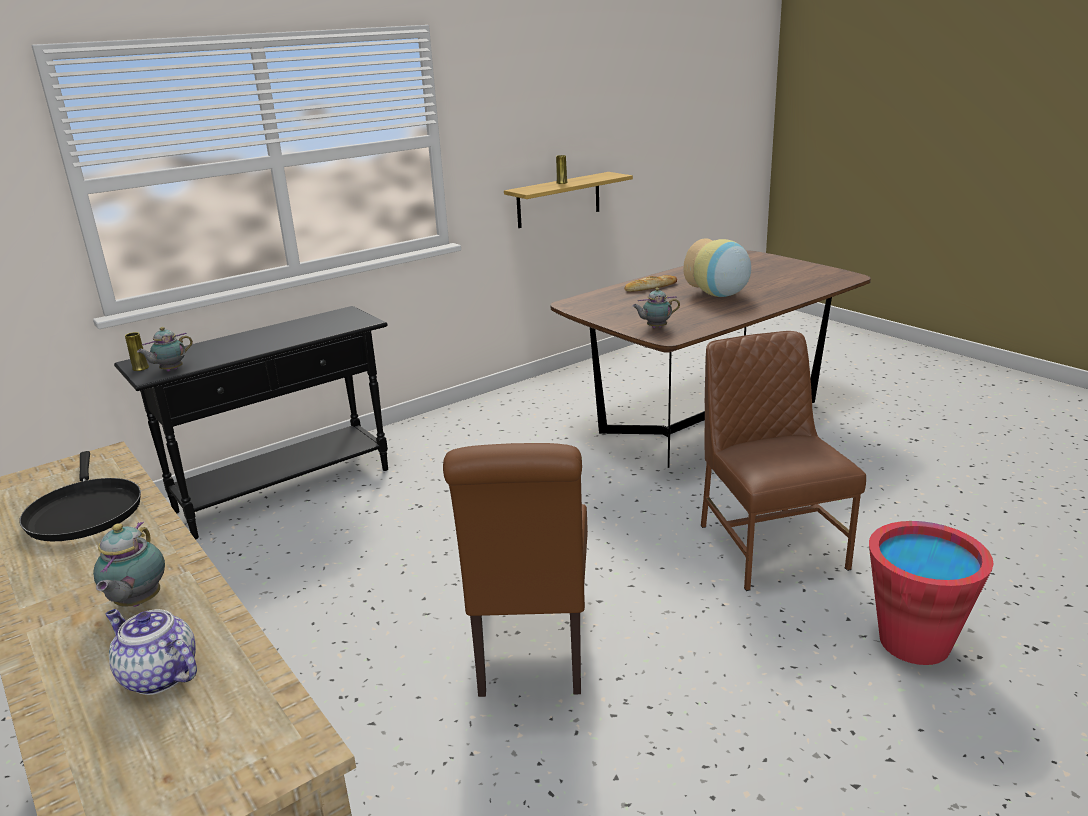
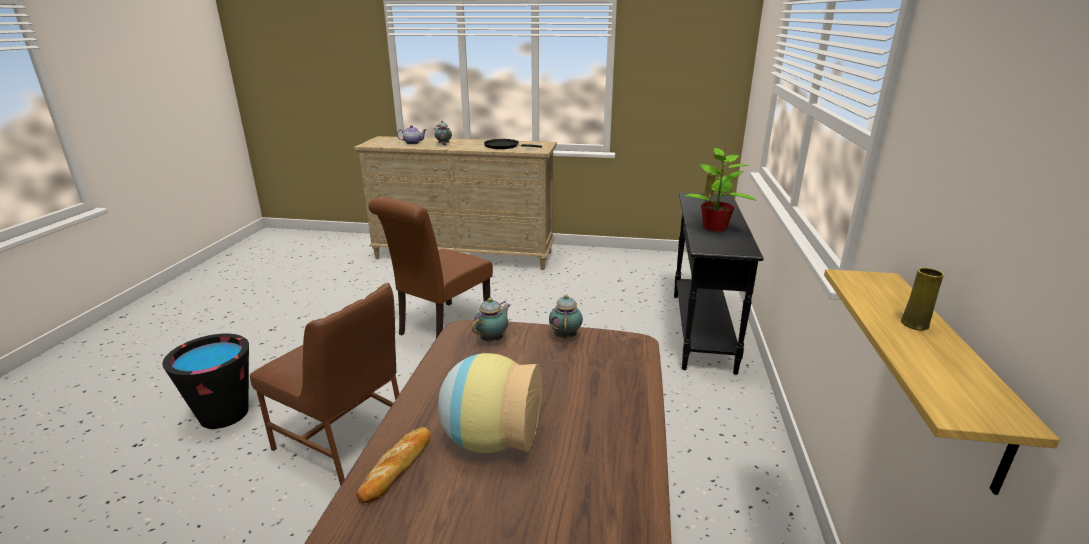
camera: 135 degrees right, 0 degrees up
teapot [137,327,193,371] -> teapot moved to [549,295,583,339]
brown chair [443,443,588,697] -> brown chair turned 105 degrees counterclockwise [368,197,493,338]
bread [624,275,677,292] -> bread moved to [356,427,431,503]
red bucket [869,521,993,665] -> black bucket [162,334,249,429]
none -> potted plant [685,146,757,232]

